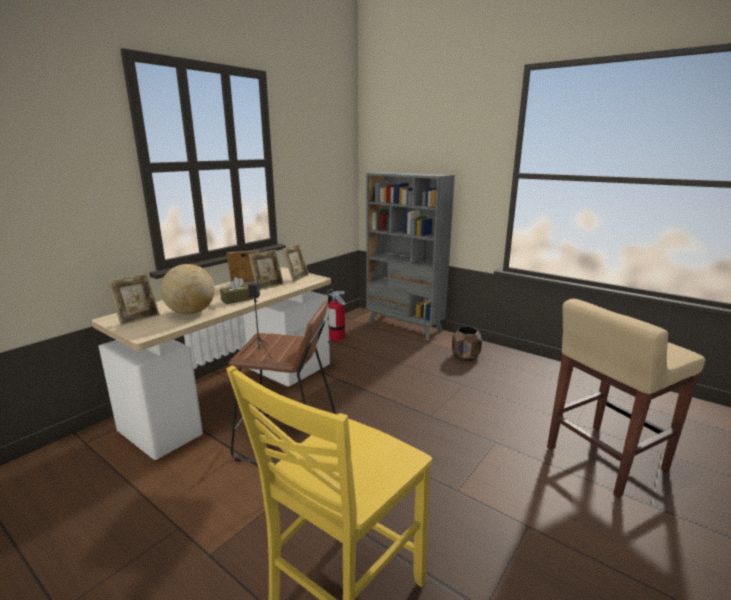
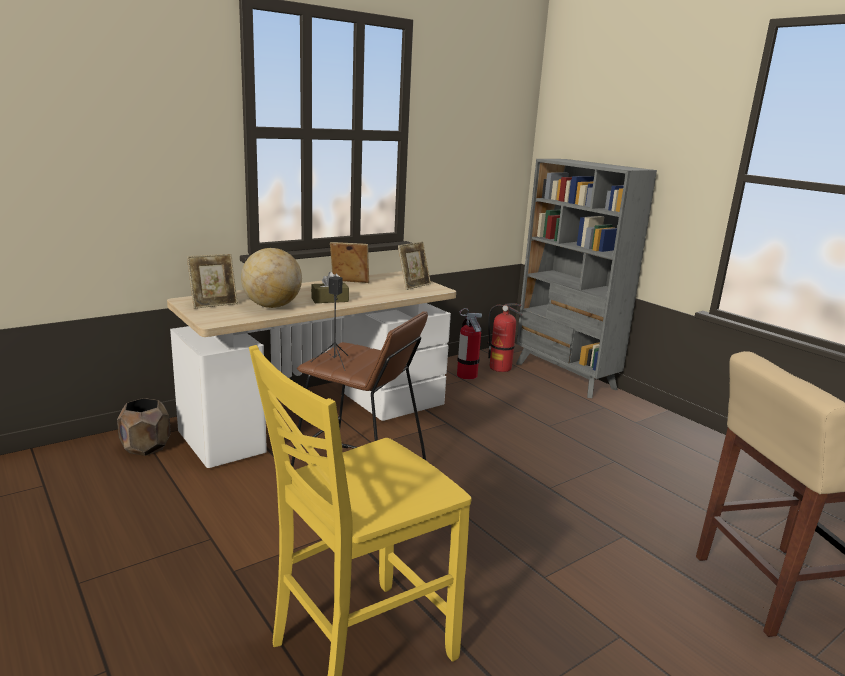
camera: 15 degrees right, 0 degrees up
picture frame [248,250,284,290] -> none
brown planter [452,327,482,361] -> brown planter moved to [117,398,171,456]
none -> fire extinguisher [487,303,522,372]

